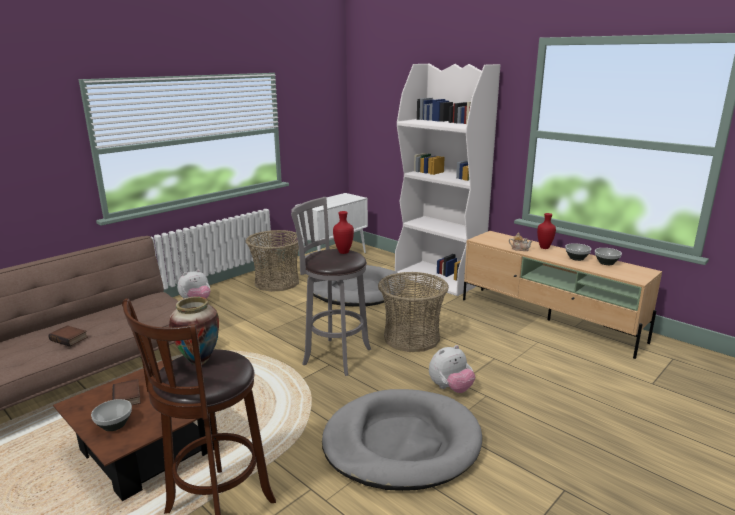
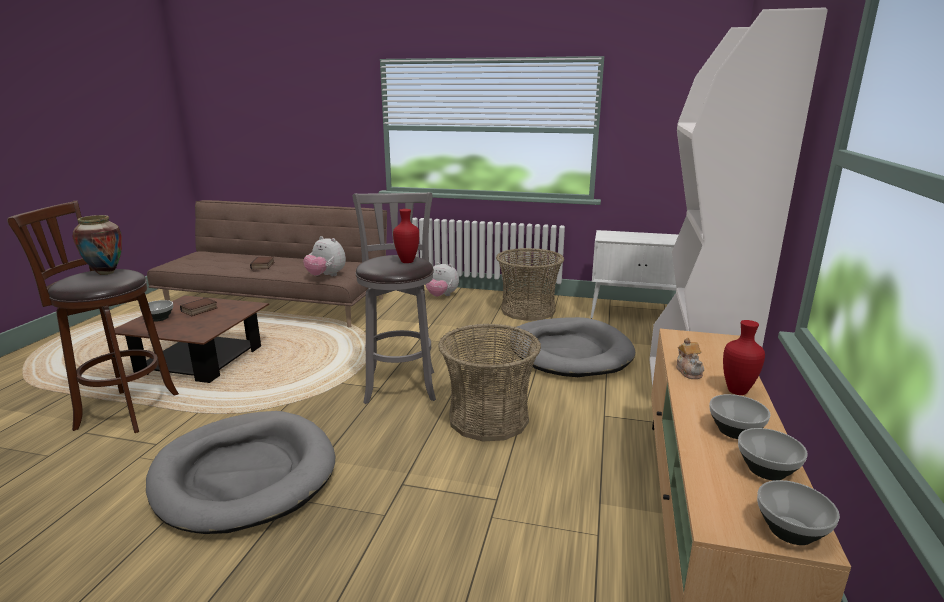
camera: 60 degrees right, 0 degrees up
plush toy [429,345,475,393] -> plush toy moved to [303,236,346,276]
none -> bowl [757,480,840,545]

